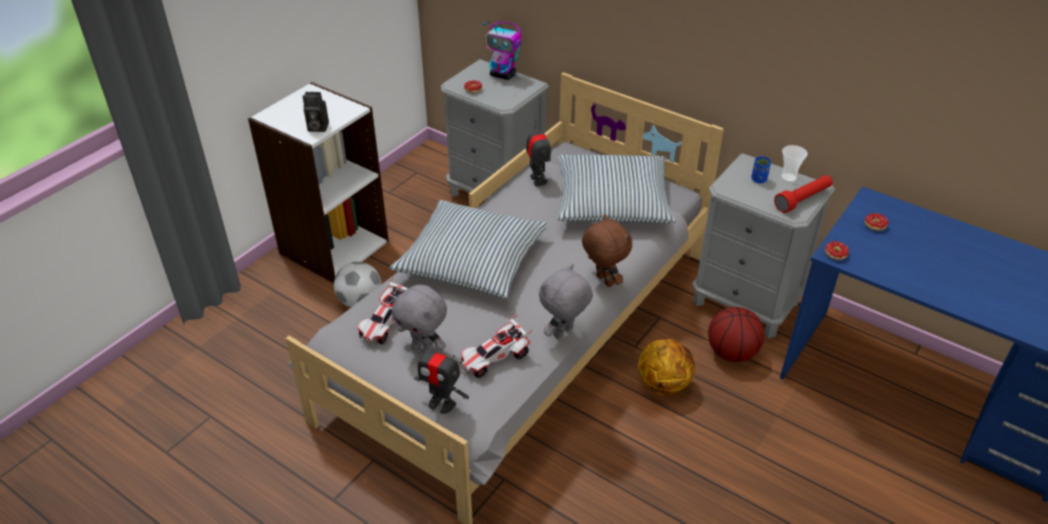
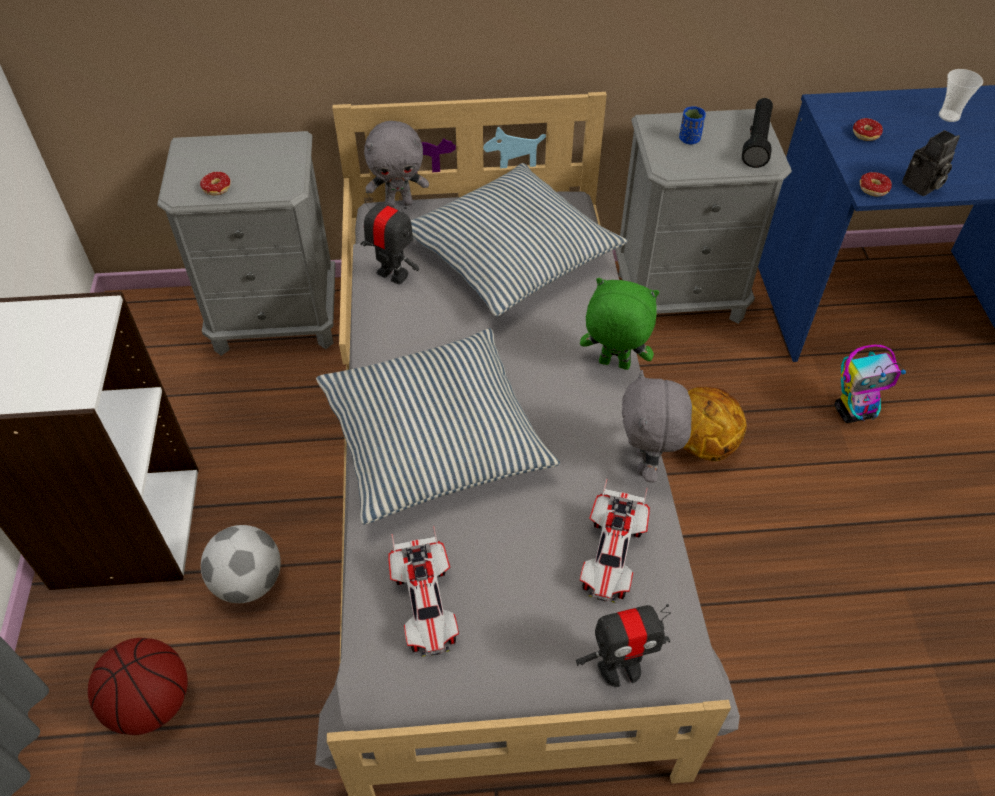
camera: 40 degrees left, 10 degrees up
camera [303,92,329,132] -> camera moved to [902,130,960,196]
grey plush toy [392,285,447,354] -> grey plush toy moved to [364,121,429,207]
toy robot [483,21,521,80] -> toy robot moved to [835,345,906,423]
brown plush toy [582,214,632,287] -> green plush toy [580,278,659,370]
basketball [708,307,764,362] -> basketball moved to [88,638,188,735]
red flashlight [774,175,833,213] -> black flashlight [742,98,773,168]
cup [781,145,807,182] -> cup moved to [939,69,983,122]

